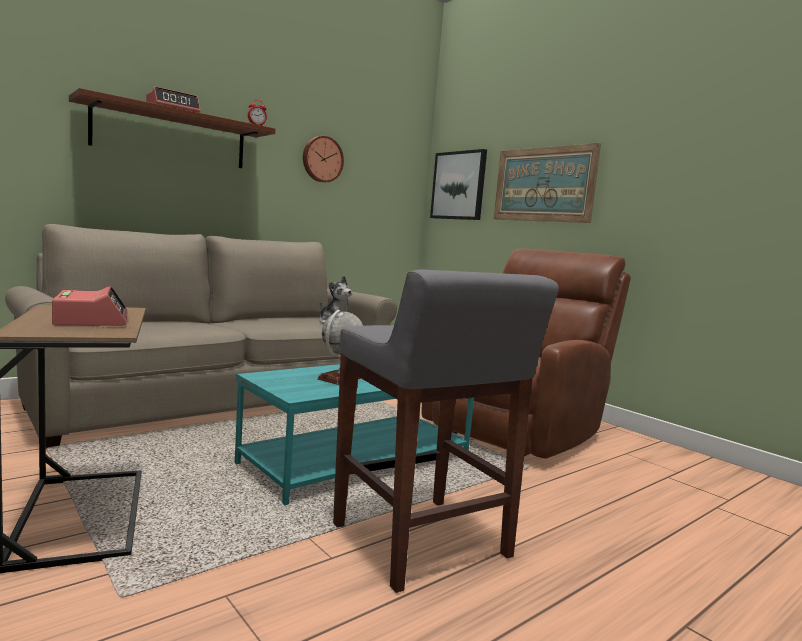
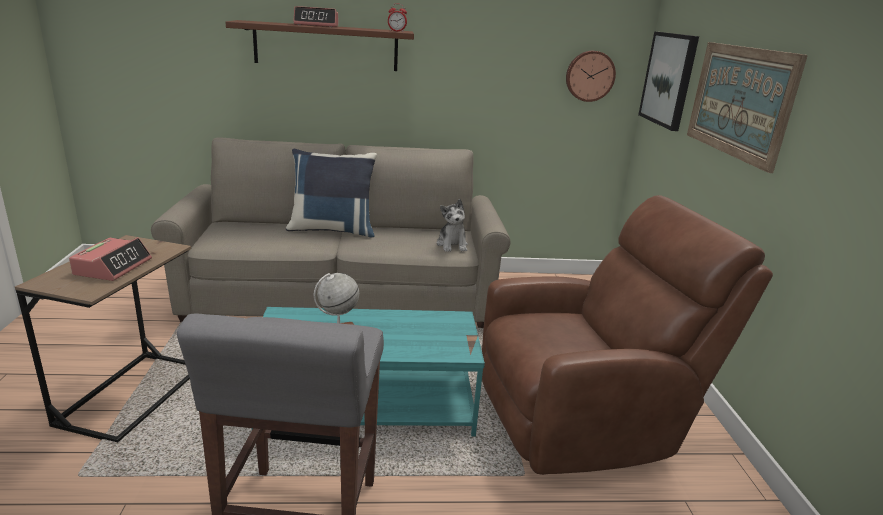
camera: 35 degrees right, 15 degrees up
wall clock [303,136,344,183] -> wall clock moved to [566,51,616,102]
none -> blue pillow [286,149,377,238]

